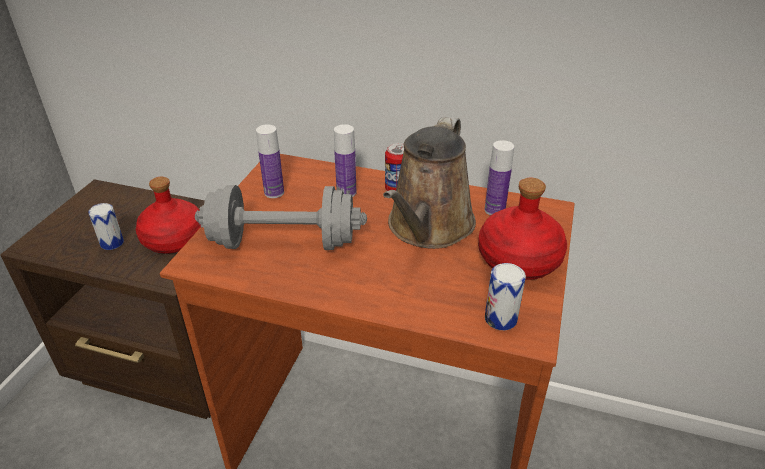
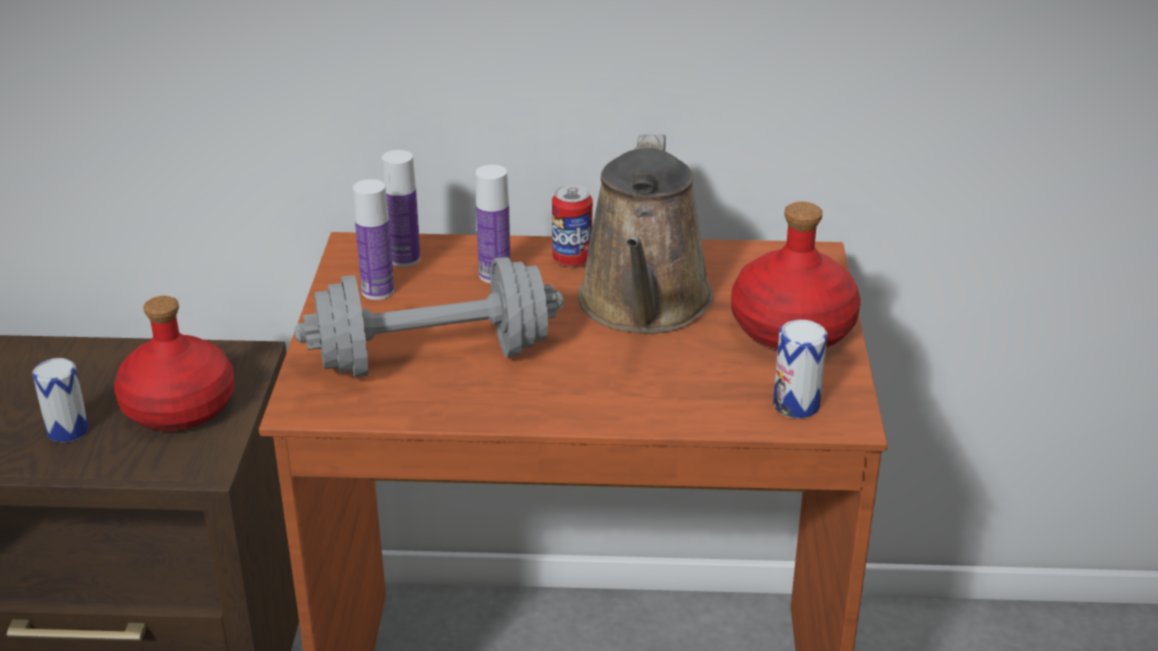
camera: 15 degrees left, 5 degrees down
bottle [485,140,514,215] -> bottle moved to [382,150,421,267]

